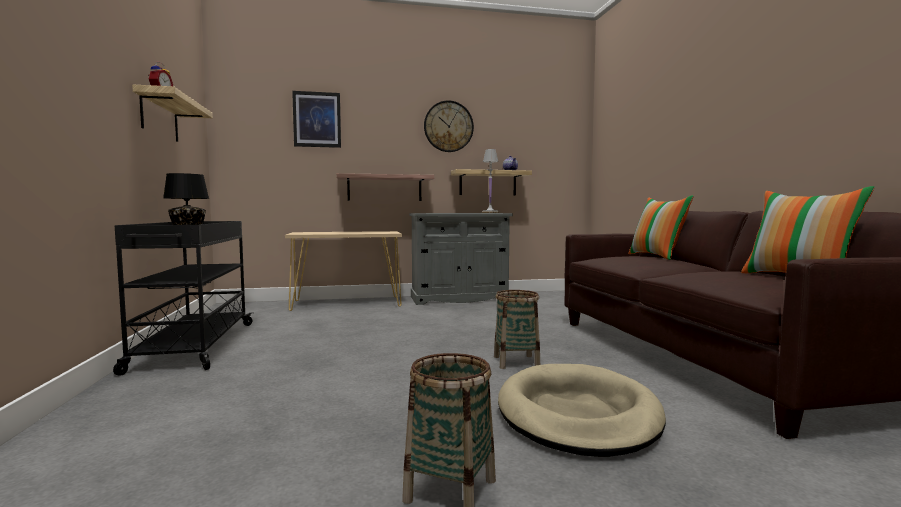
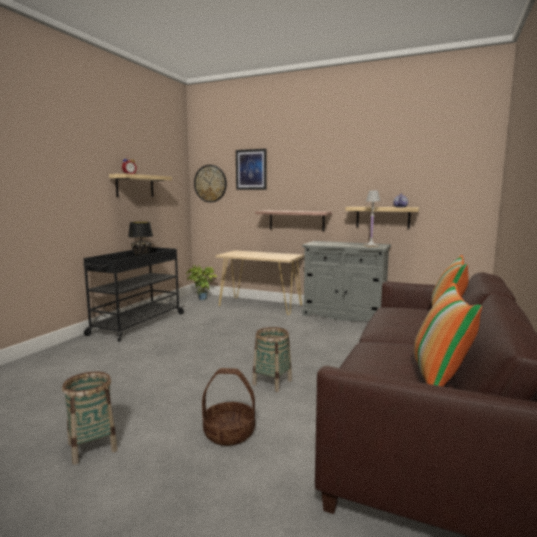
camera: 35 degrees right, 5 degrees up
wall clock [424,100,474,152] -> wall clock moved to [194,165,227,202]
beige dog bed [498,364,666,457] -> basket [202,368,255,446]
none -> potted plant [186,264,217,300]

